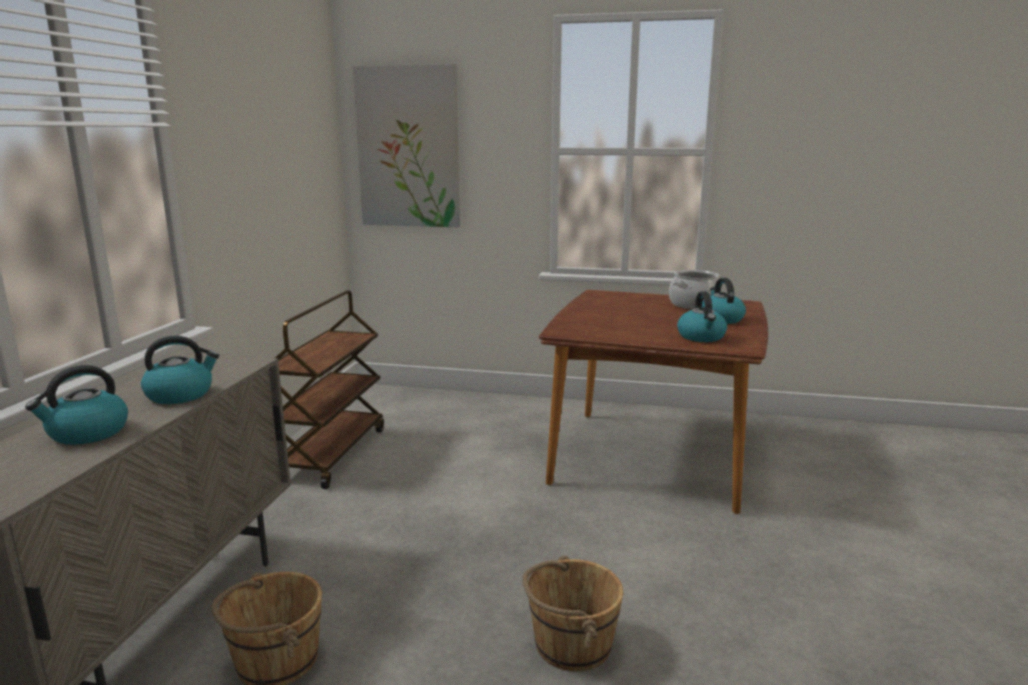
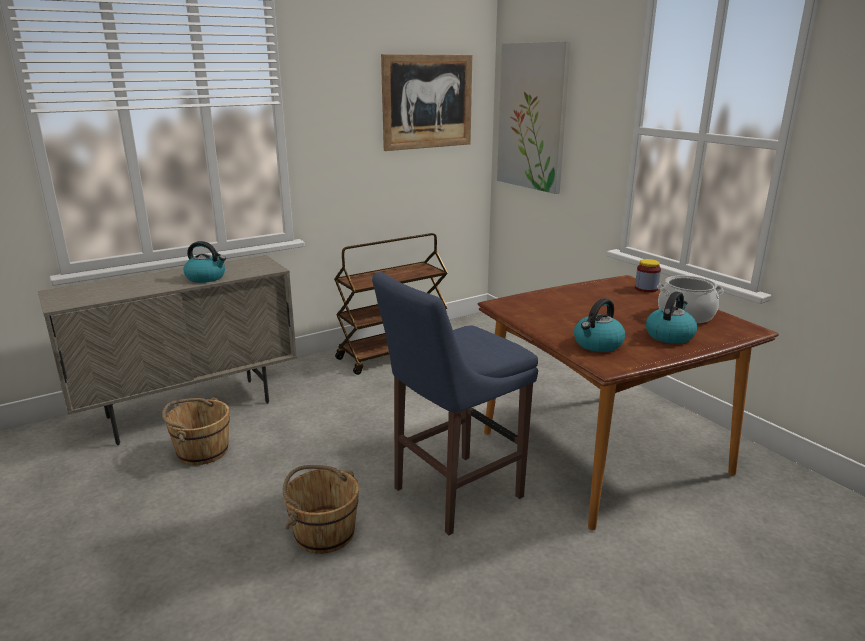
camera: 45 degrees right, 5 degrees up
kettle [25,365,128,445] -> none
none -> blue stool [372,272,538,535]
none -> picture [381,54,472,151]
none -> jar [635,259,661,293]

